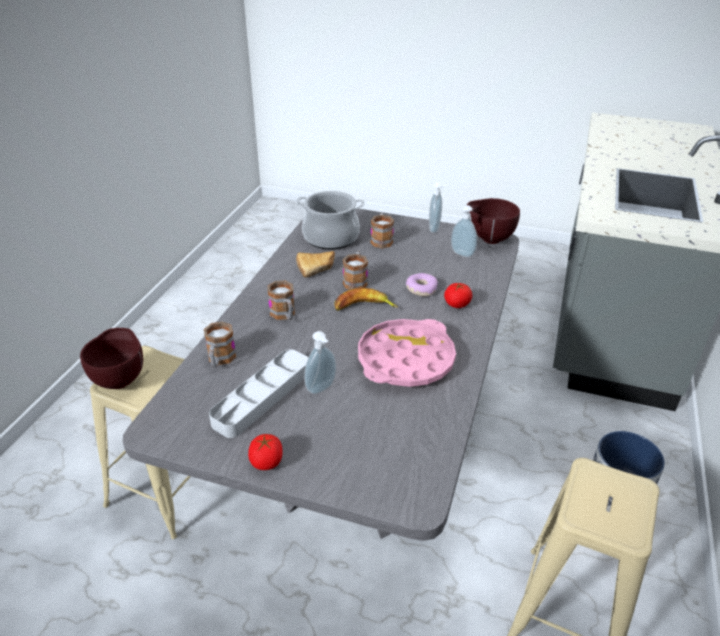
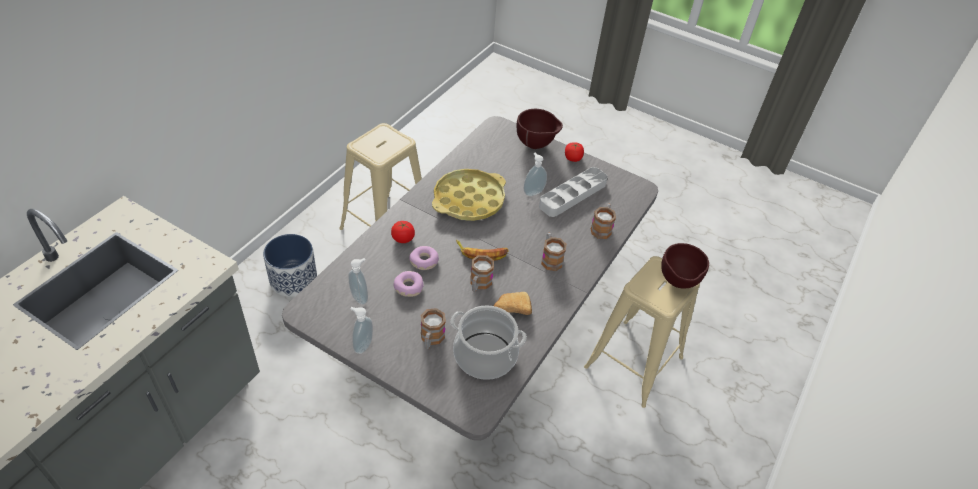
camera: 170 degrees left, 10 degrees up
pink tray [358,319,456,387] -> yellow tray [432,169,506,221]
brown bowl [467,198,520,244] -> brown bowl moved to [517,109,563,149]
none -> donut [393,271,424,297]

